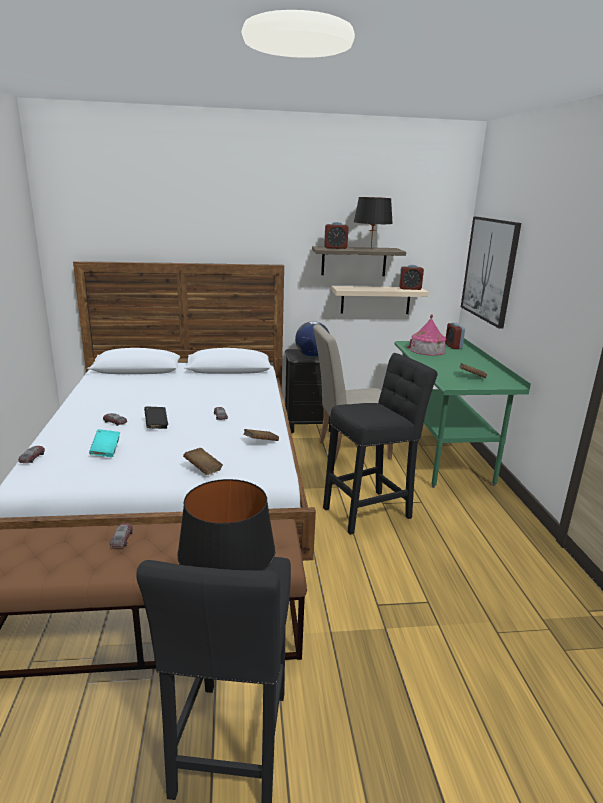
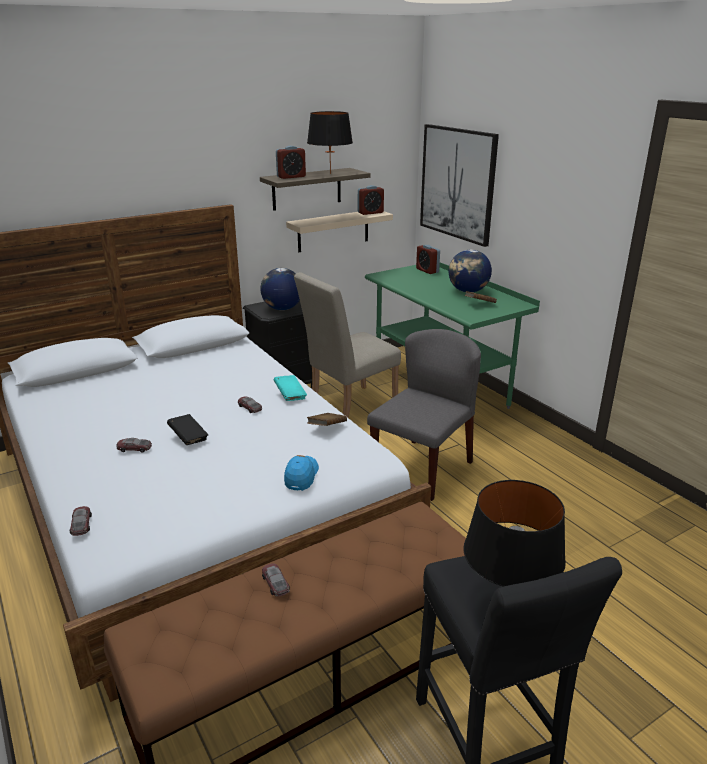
camera: 25 degrees left, 5 degrees up
turquoise book [89,429,120,457] -> turquoise book moved to [274,375,307,401]
brown book [183,448,223,475] -> blue cap [284,455,319,491]
black stool [323,353,438,535] -> grey chair [367,329,481,501]
toy house [406,314,447,356] -> none
none -> globe [449,250,492,292]

